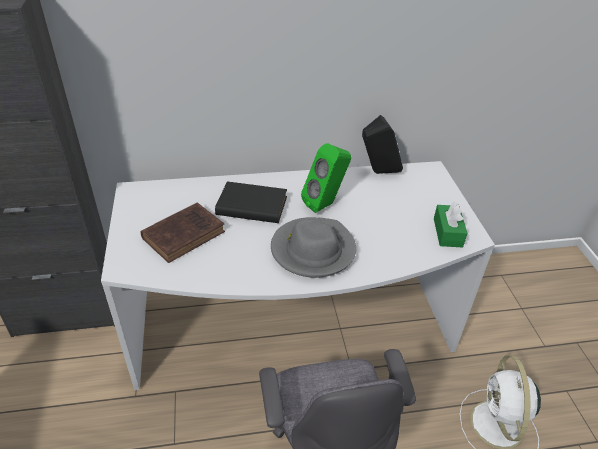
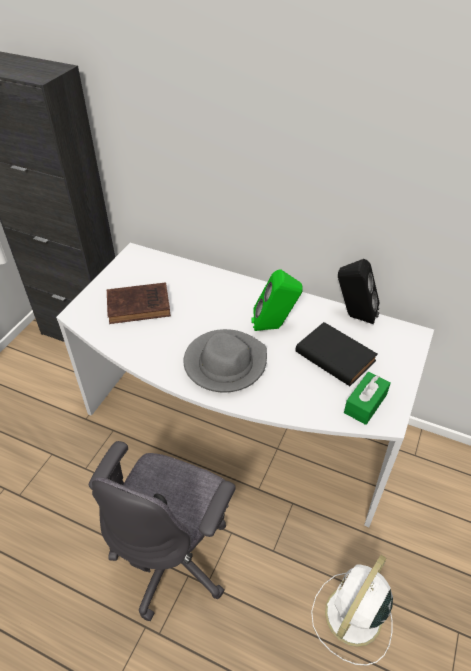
camera: 35 degrees right, 5 degrees up
black book [215,181,287,223] -> black book moved to [295,322,378,386]

